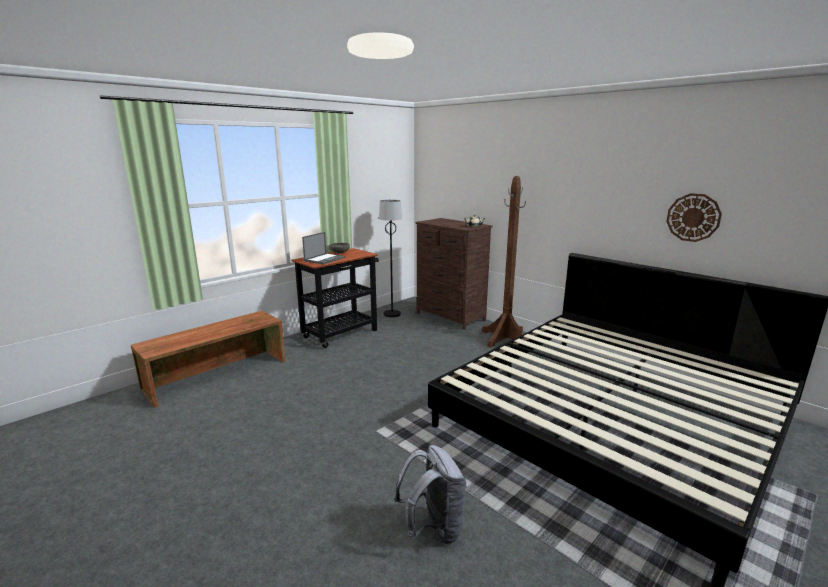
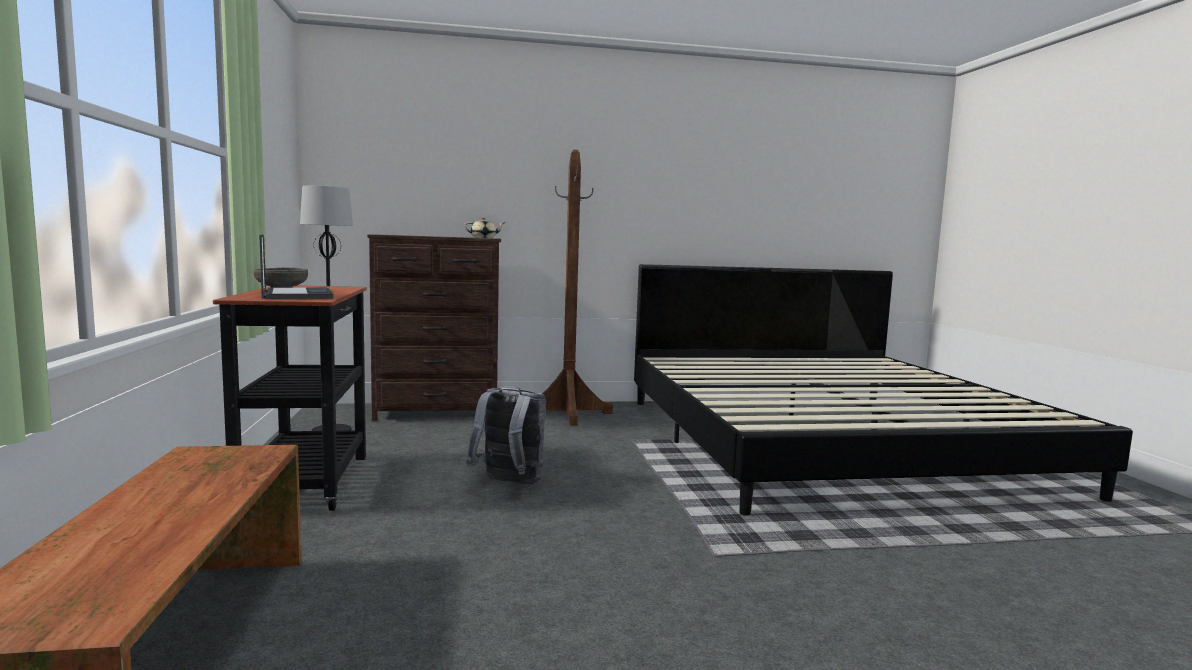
camera: 55 degrees left, 10 degrees down
grey backpack [394,445,467,544] -> grey backpack moved to [466,386,546,485]
wall clock [666,193,722,242] -> none

